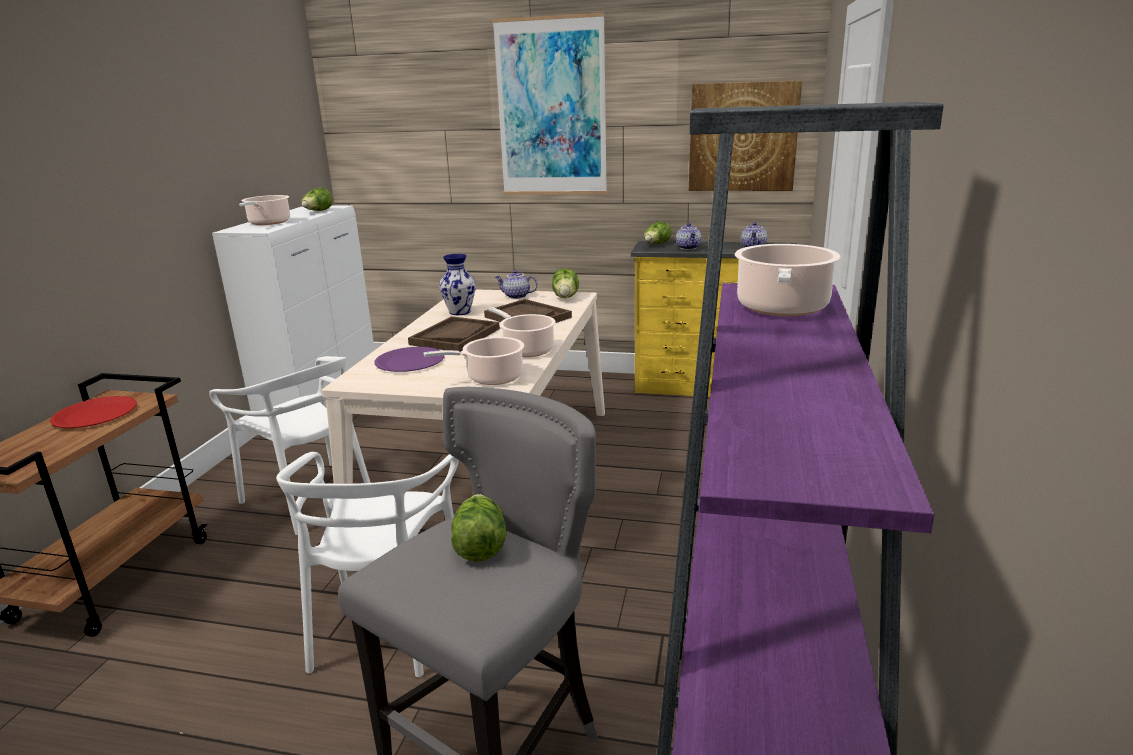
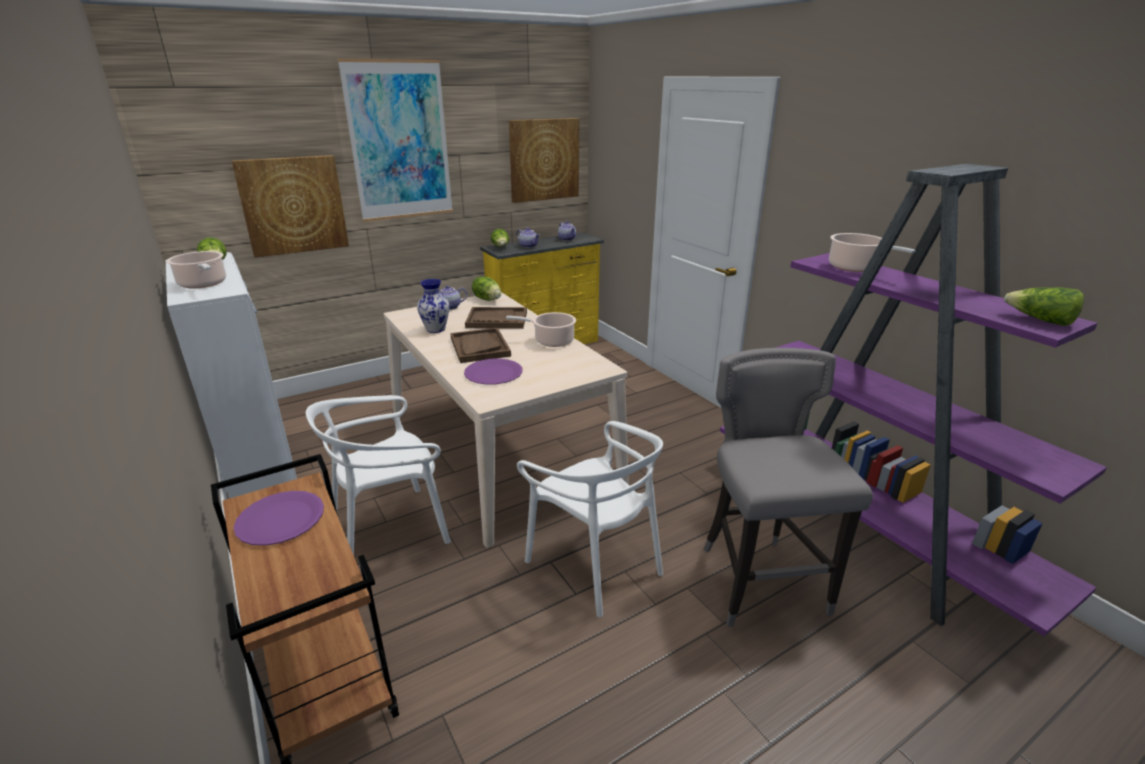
camera: 45 degrees left, 5 degrees up
red plate [50,396,137,428] -> purple plate [233,491,324,546]
white chair [209,356,371,535] -> white chair turned 150 degrees clockwise [306,395,451,555]
cooking pot [424,337,524,385] -> none
lettuce [451,494,507,562] -> lettuce moved to [1004,287,1084,326]
none -> picture [231,155,349,258]

